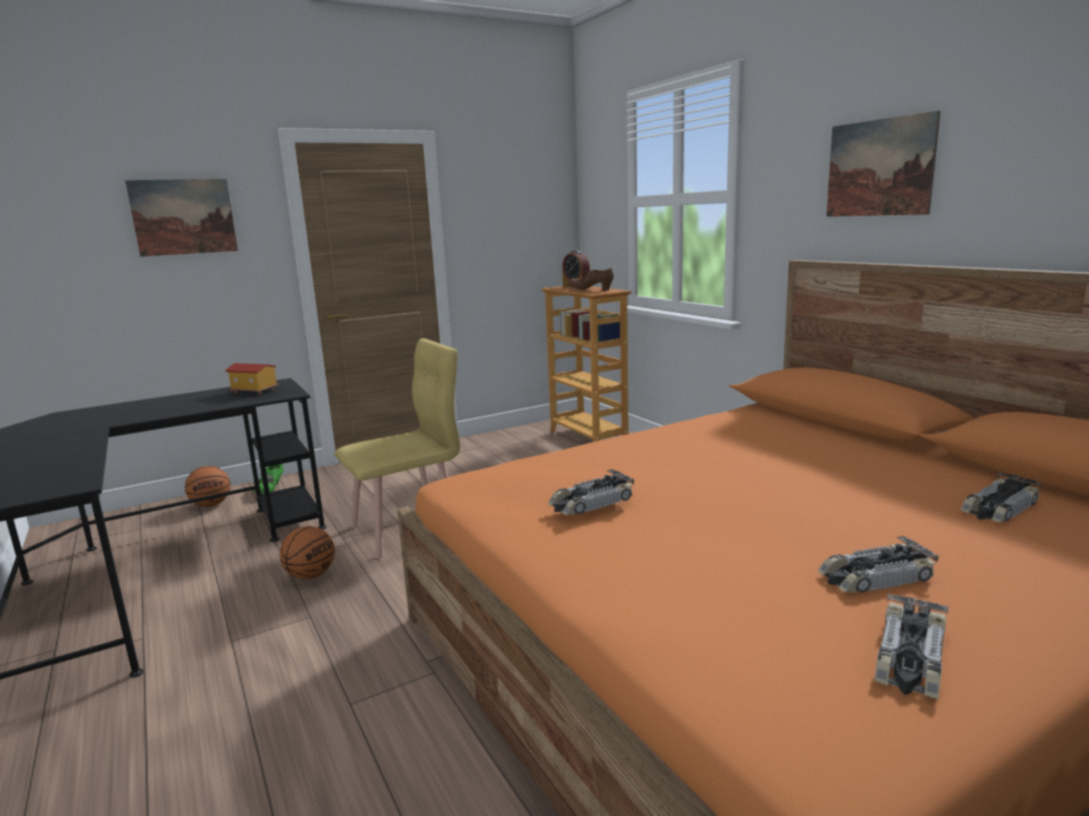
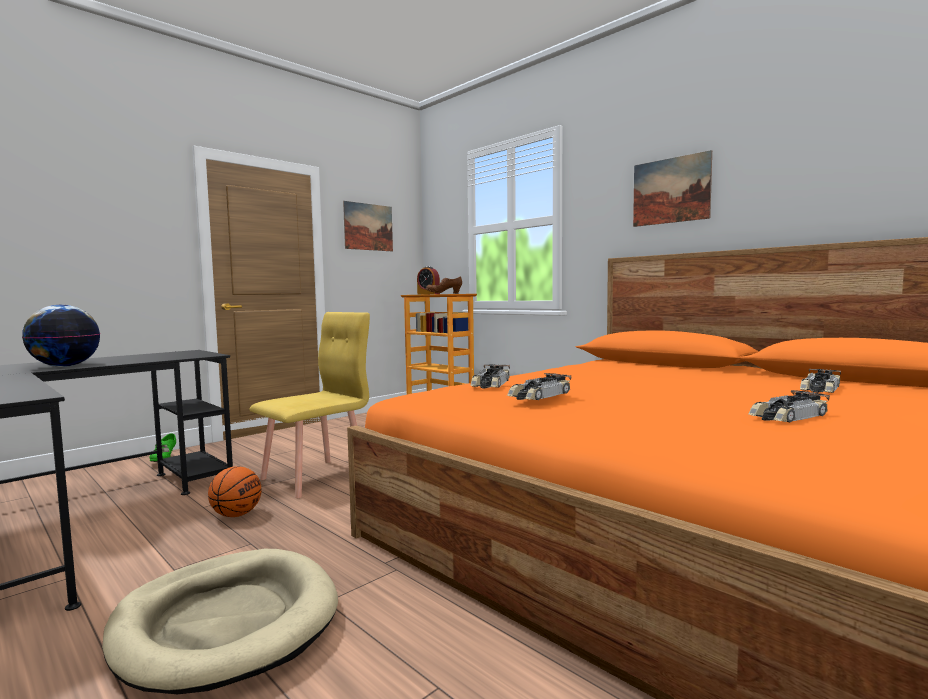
camera: 15 degrees left, 10 degrees down
picture [125,179,238,257] -> picture moved to [343,201,393,251]
basketball [185,466,230,507] -> none
toy house [225,363,279,395] -> none
toy car [874,593,949,699] -> toy car moved to [470,364,510,389]
none -> globe [22,305,100,367]
none -> beige dog bed [102,549,338,694]

